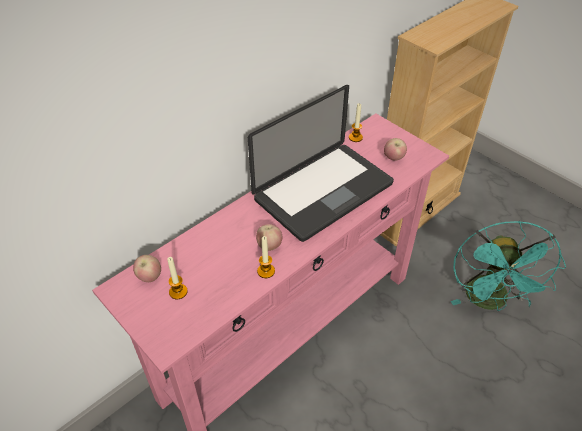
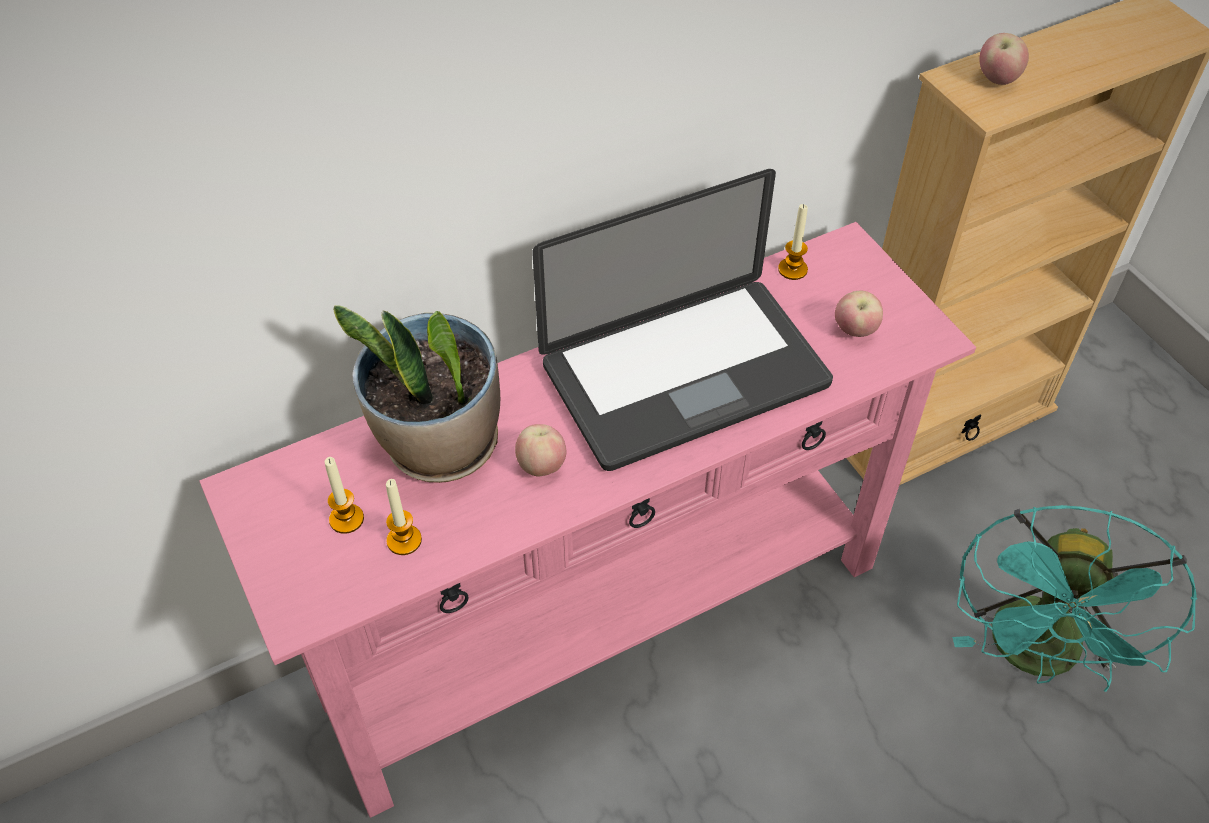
camera: 15 degrees right, 5 degrees up
apple [133,255,161,282] -> apple moved to [979,33,1029,85]
candle [257,236,275,278] -> candle moved to [386,479,422,555]
none -> potted plant [333,305,500,483]

